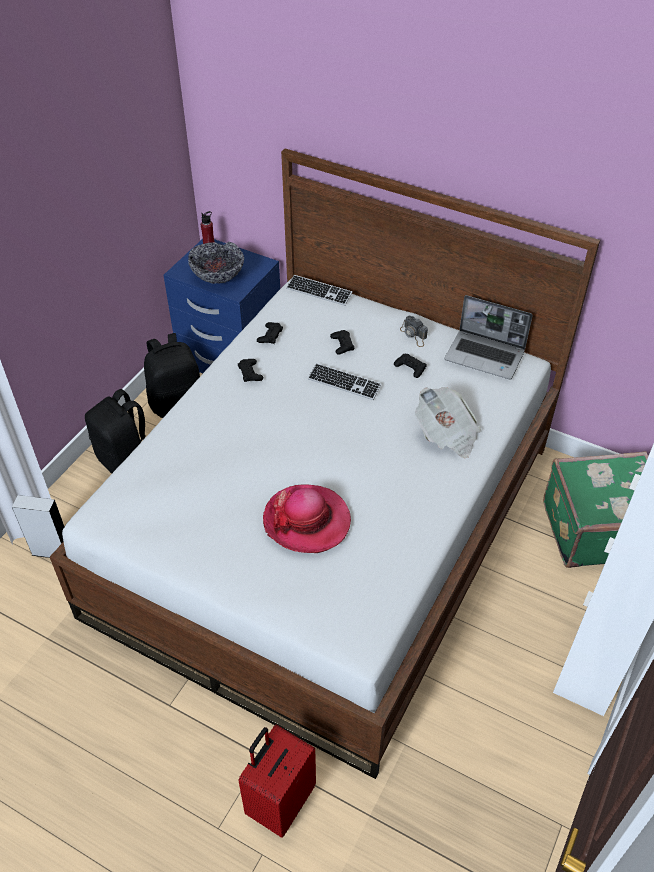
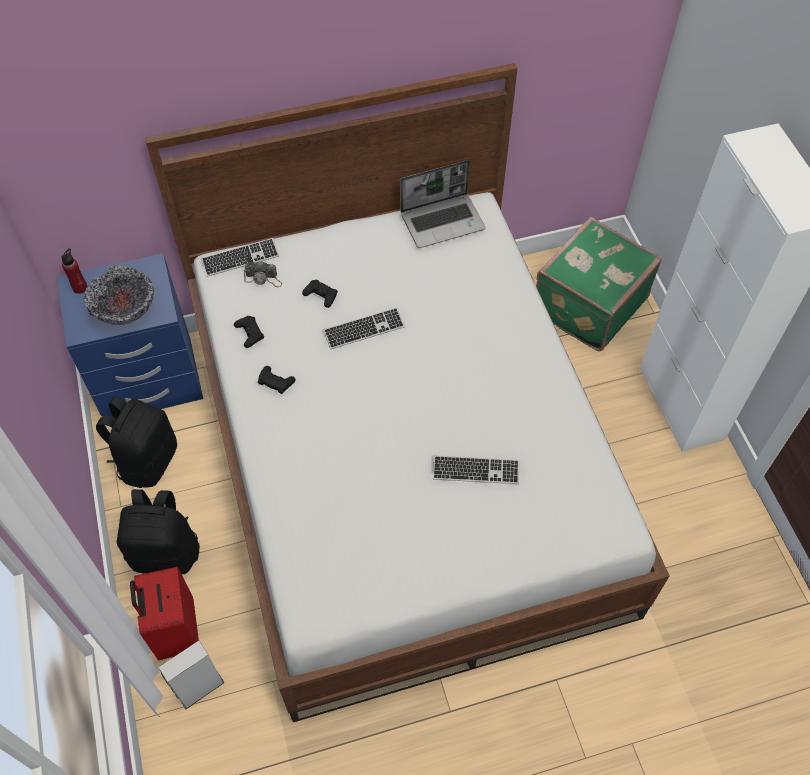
camera: 45 degrees left, 10 degrees up
red suitcase [238,725,316,838] -> red suitcase moved to [130,567,199,660]
hat [263,484,351,553] -> keyboard [433,455,519,484]
black game controller [394,354,427,378] -> none
camera [400,315,428,347] -> camera moved to [244,261,282,287]
newspaper [415,387,481,458] -> none

